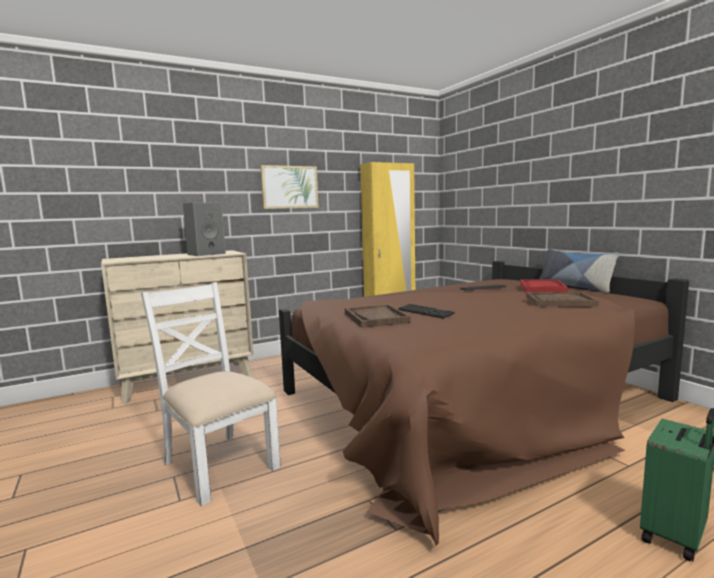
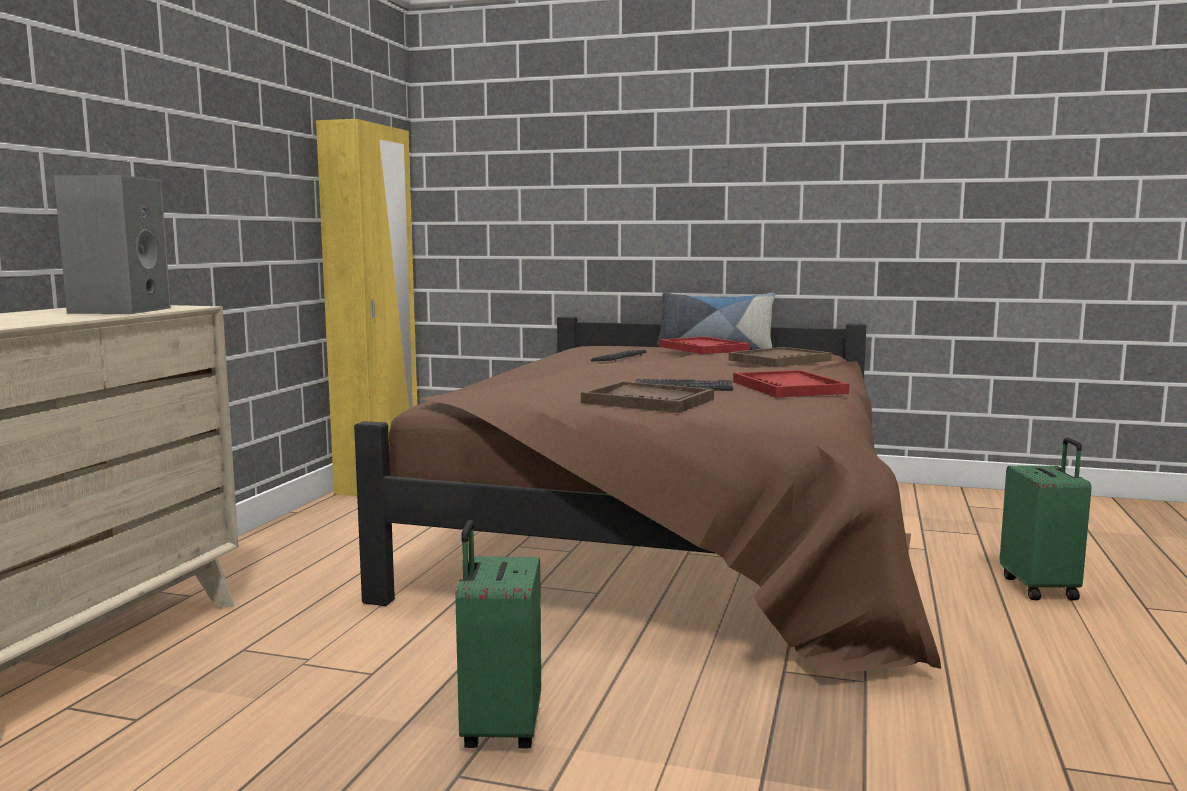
camera: 45 degrees left, 0 degrees up
white chair [141,282,281,506] -> green suitcase [455,520,541,749]
picture [260,165,319,209] -> none
none -> red tray [733,370,849,397]

